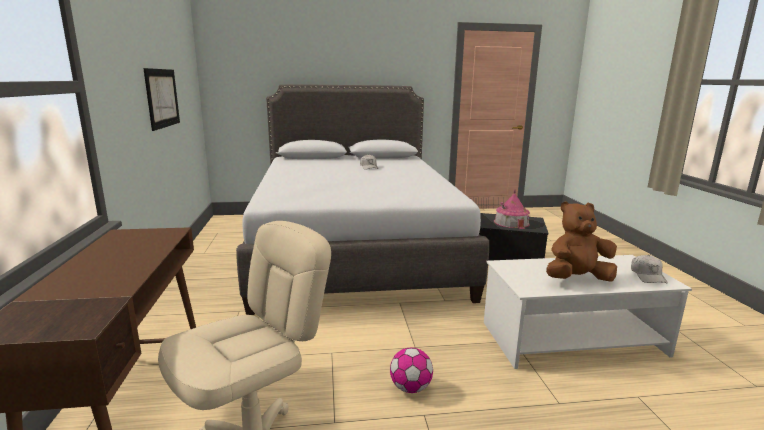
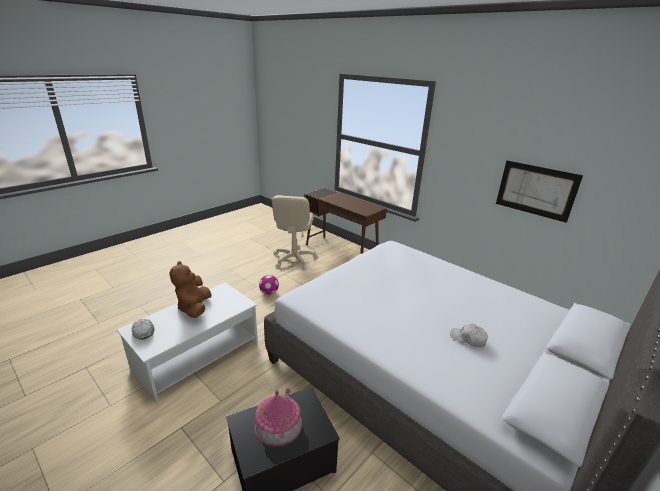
camera: 140 degrees right, 10 degrees up
brown plush toy [546,201,617,282] -> brown plush toy turned 135 degrees clockwise [169,261,212,318]

